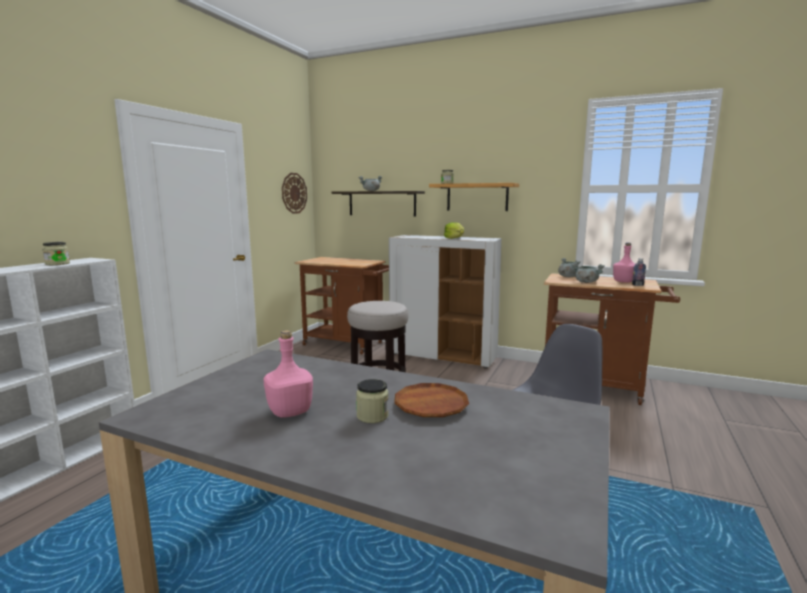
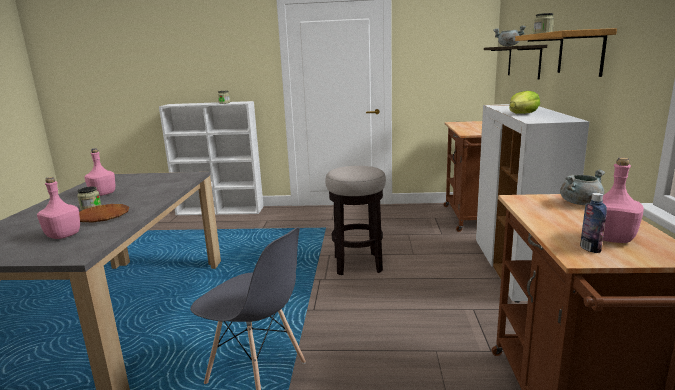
camera: 70 degrees right, 5 degrees up
wall clock [282,173,307,214] -> none
grey cooking pot [572,263,605,283] -> none
none -> pink bottle [37,177,80,239]

